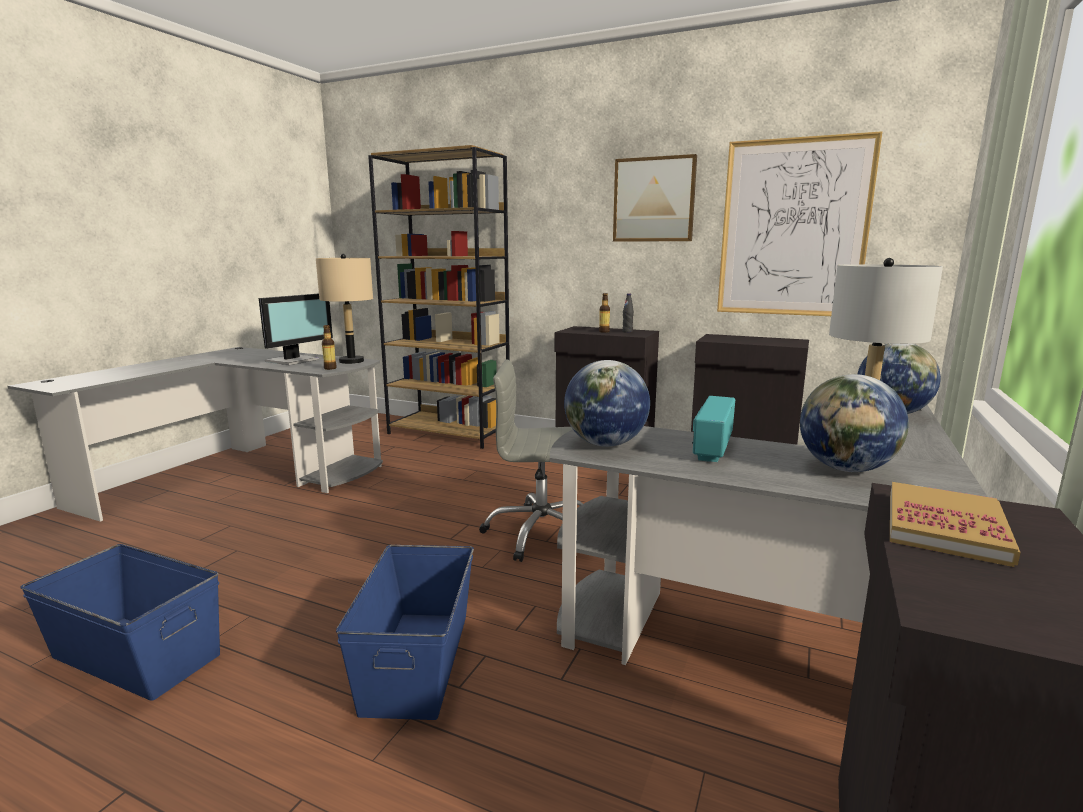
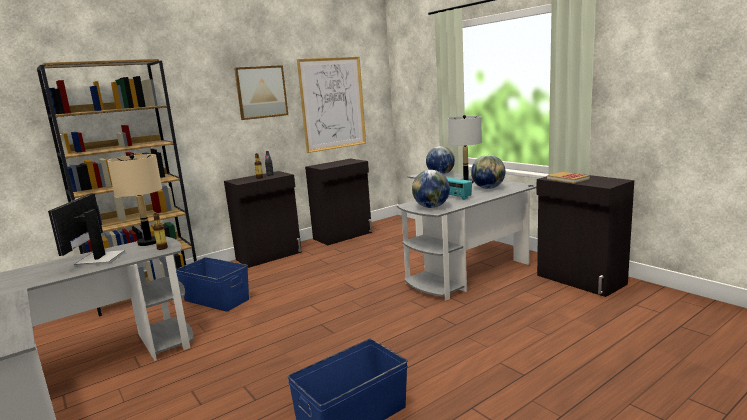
camera: 60 degrees left, 0 degrees up
monitor [259,293,333,365] -> monitor turned 150 degrees counterclockwise [48,193,125,267]
blue storage box [336,545,474,720] -> blue storage box moved to [176,257,249,312]
grey office chair [479,360,583,562] -> none

